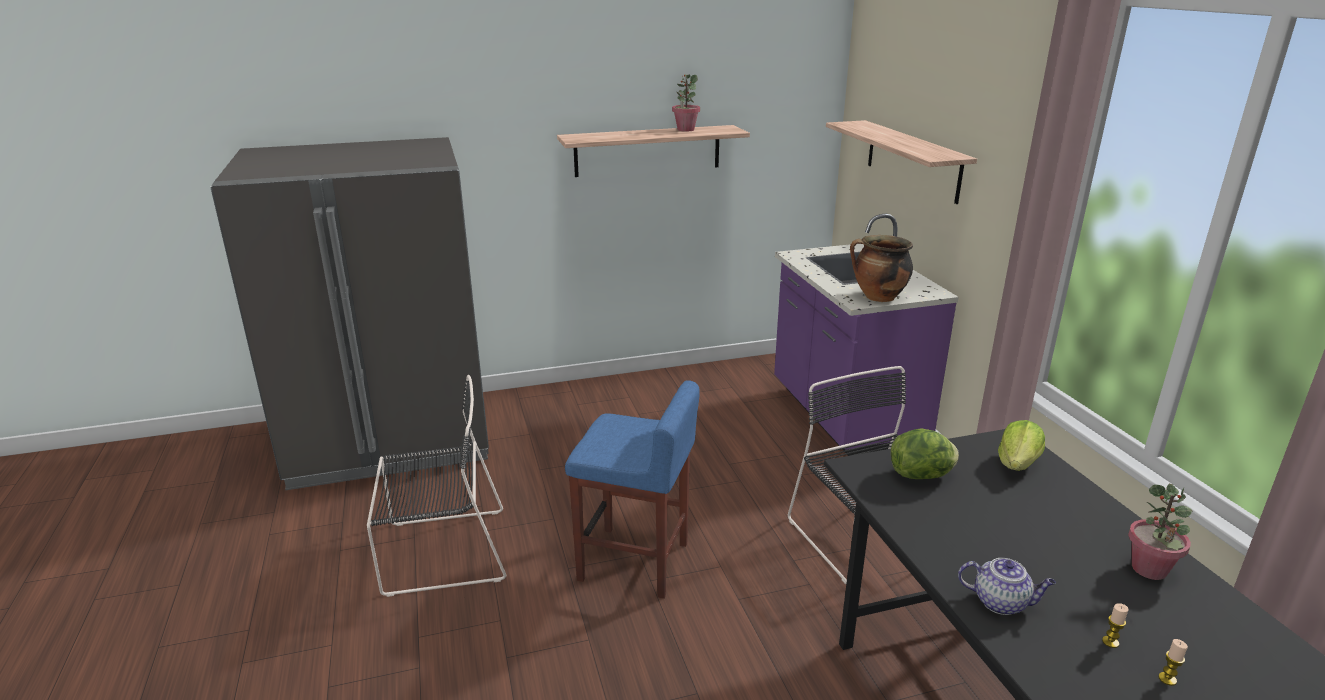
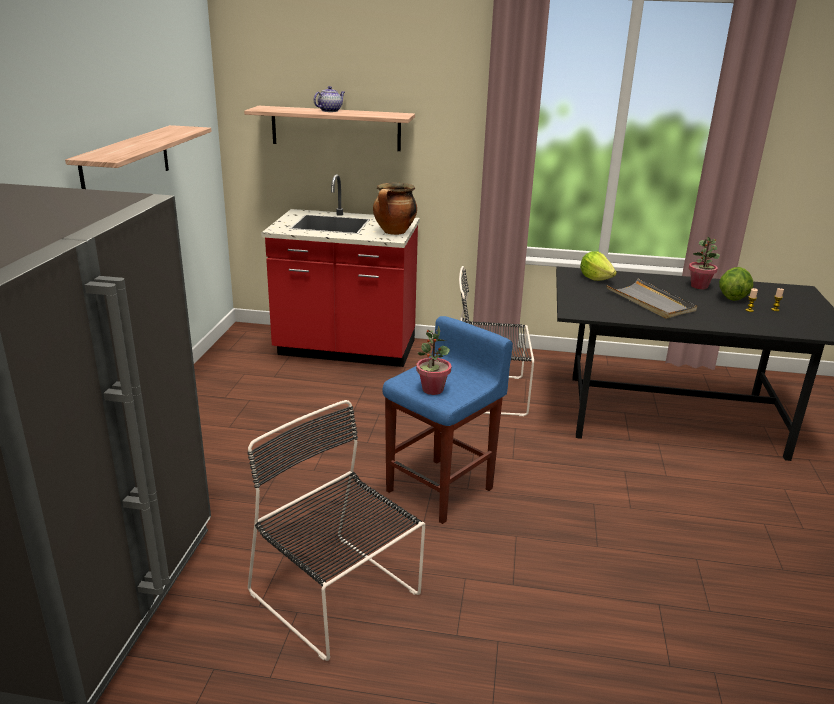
camera: 65 degrees left, 0 degrees up
black chair [367,375,506,597] -> black chair turned 60 degrees counterclockwise [247,400,425,661]
potted plant [672,74,700,132] -> potted plant moved to [416,326,451,395]
purple counter [774,214,959,456] -> red counter [261,174,420,367]
lettuce [891,428,959,479] -> lettuce moved to [719,267,753,301]
teapot [958,558,1056,615] -> teapot moved to [314,86,345,112]
none -> grey tray [606,279,697,319]

